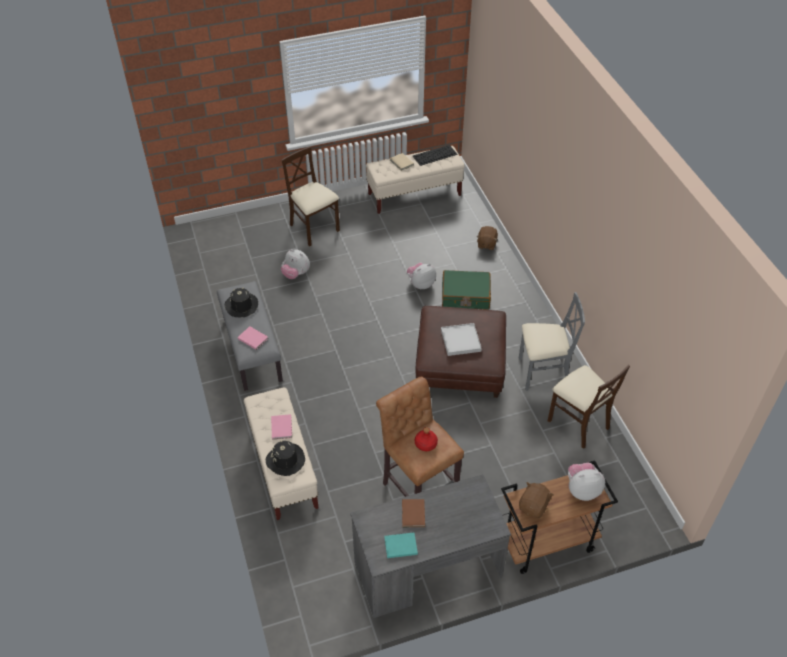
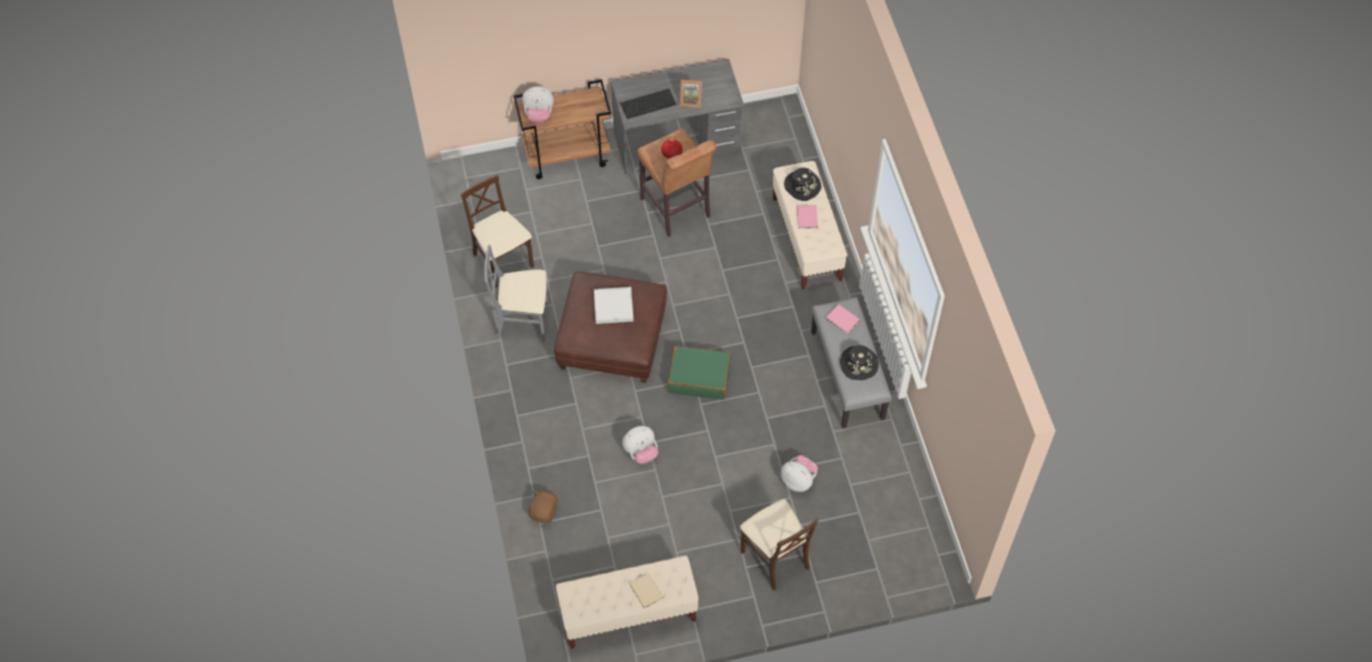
camera: 175 degrees left, 10 degrees up
turquoise book [384,532,418,558] -> none
brown book [402,499,425,527] -> picture frame [680,80,702,107]
keyboard [413,145,458,166] -> keyboard moved to [620,89,677,119]
green suitcase [442,270,491,309] -> green suitcase moved to [668,346,731,400]
brown plush toy [519,482,554,518] -> none

